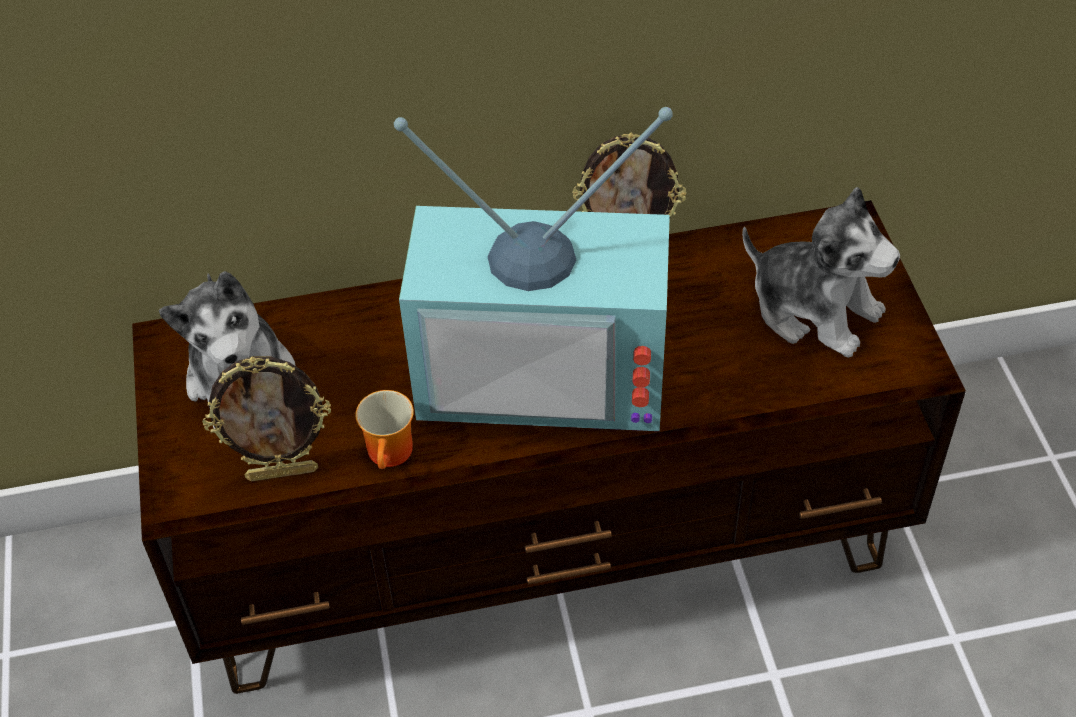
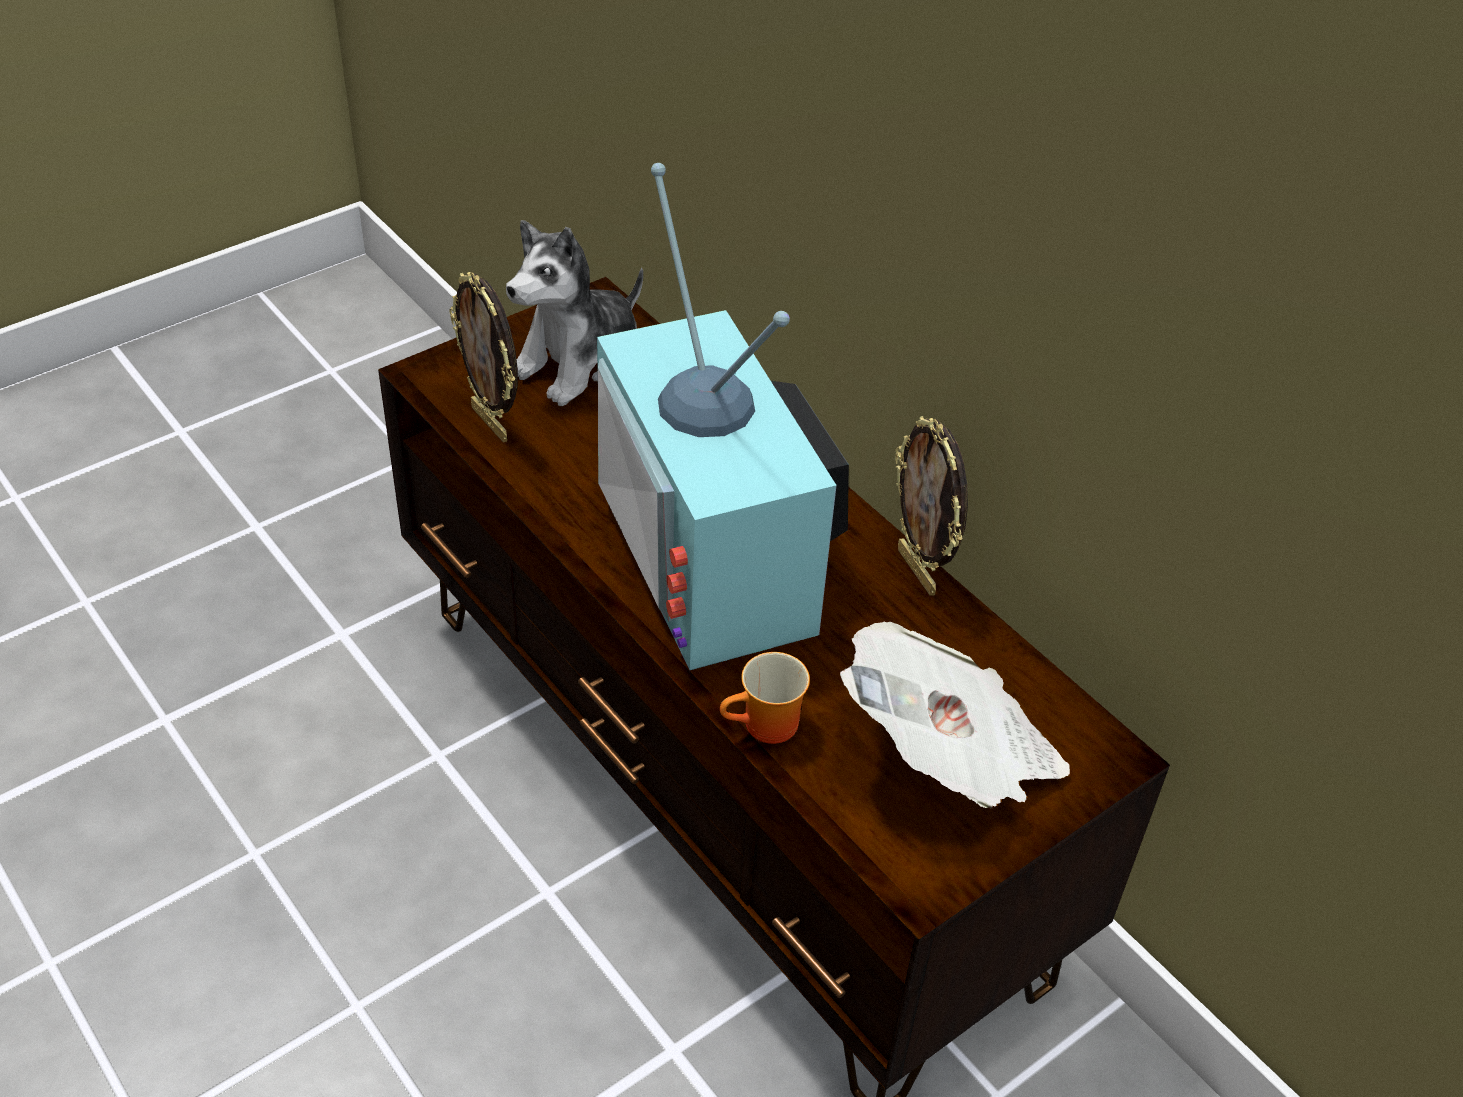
camera: 60 degrees right, 5 degrees down
mug [355,390,414,469] -> mug moved to [720,652,810,744]
plush toy [742,187,900,358] -> newspaper [840,622,1070,809]

